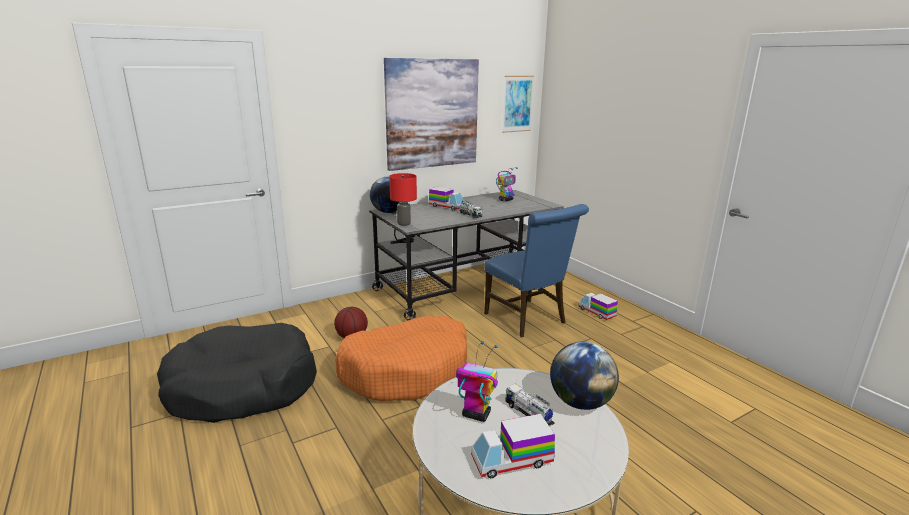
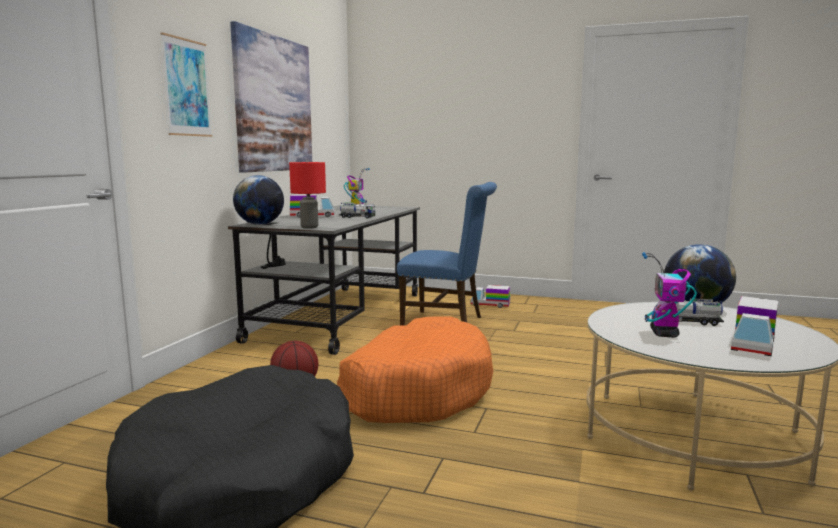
camera: 40 degrees left, 10 degrees down
toy robot [456,341,498,422] -> toy robot turned 60 degrees counterclockwise [642,252,697,338]
picture [502,76,534,133] -> picture moved to [160,32,212,137]

